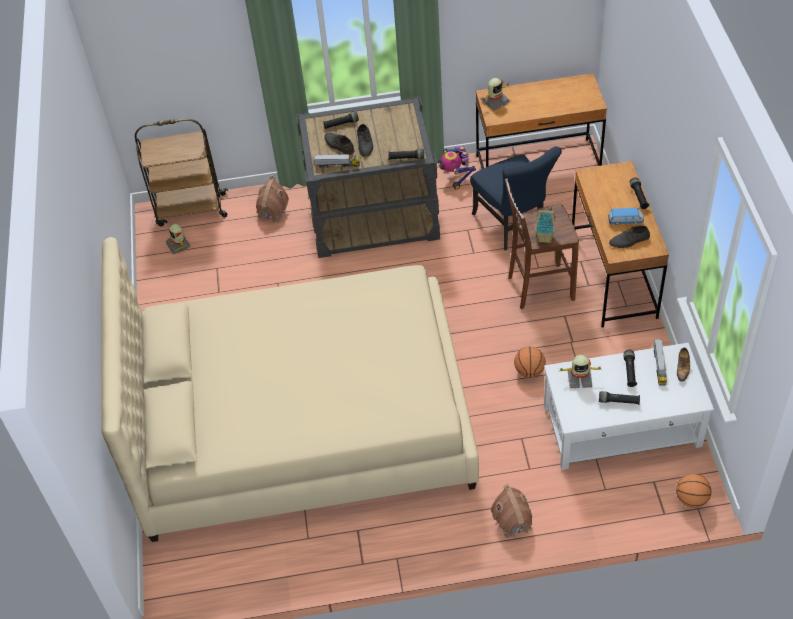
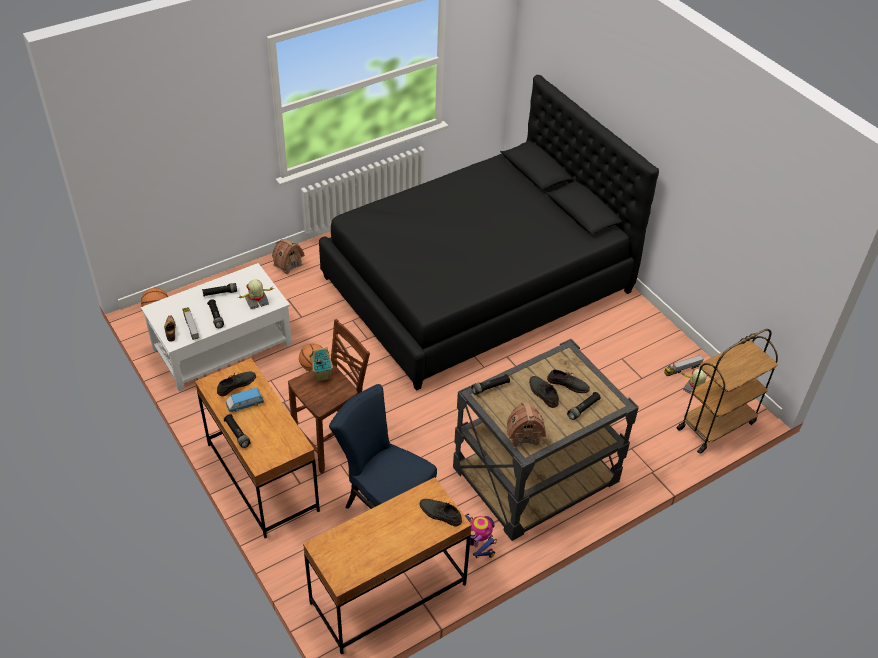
camera: 150 degrees right, 5 degrees down
beige bed [101,237,479,542] -> black bed [319,75,659,391]
toy house [256,175,289,223] -> toy house moved to [507,402,546,448]
toy truck [314,154,360,168] -> toy truck moved to [664,355,704,376]
toy robot [480,78,510,110] -> grey shoe [420,499,462,526]

